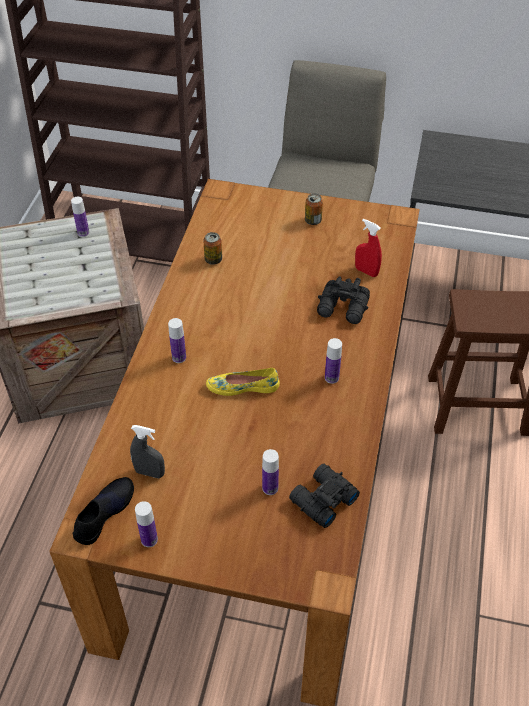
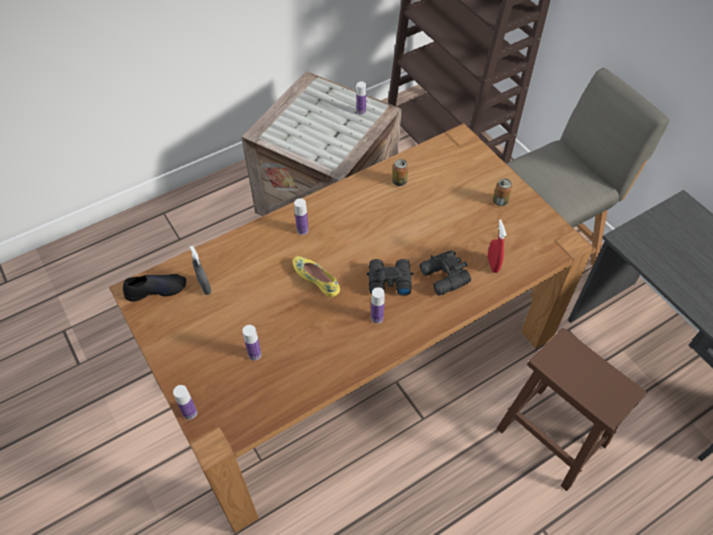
camera: 45 degrees right, 5 degrees up
bottle [135,501,158,547] -> bottle moved to [173,385,197,420]
black binoculars [289,464,360,528] -> black binoculars moved to [366,259,414,296]

